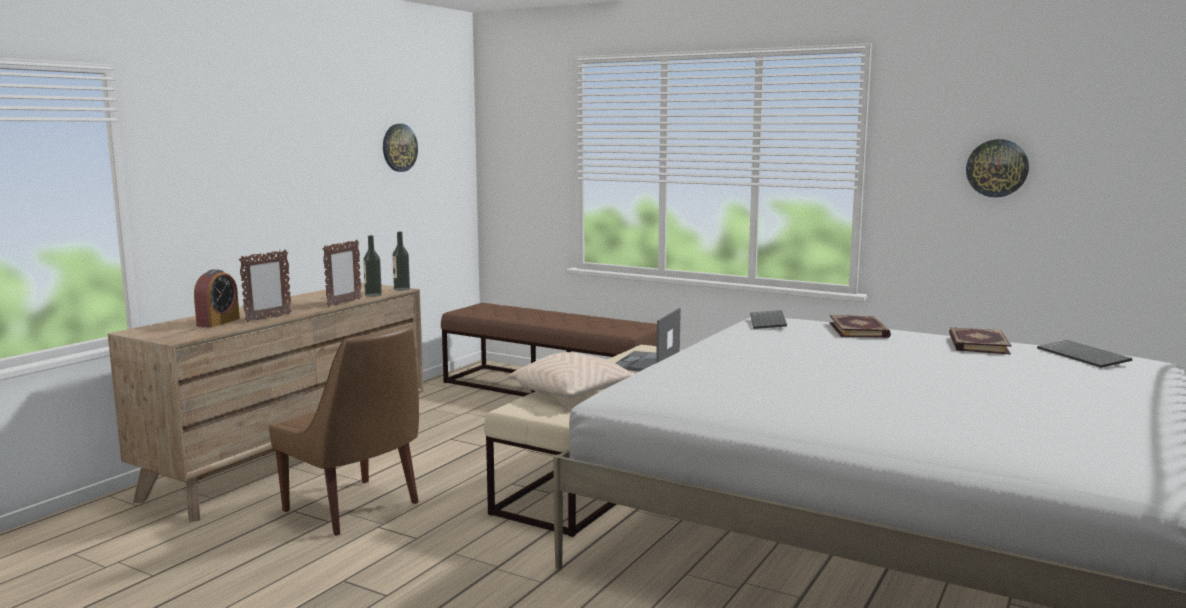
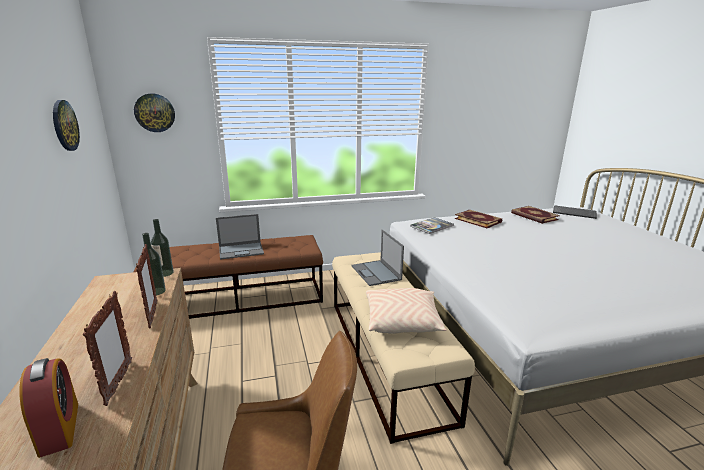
camera: 45 degrees left, 10 degrees up
keyboard [750,310,787,329] -> book [410,217,454,234]
wall clock [966,139,1029,197] -> wall clock moved to [134,94,175,132]
none -> laptop [216,214,264,260]

